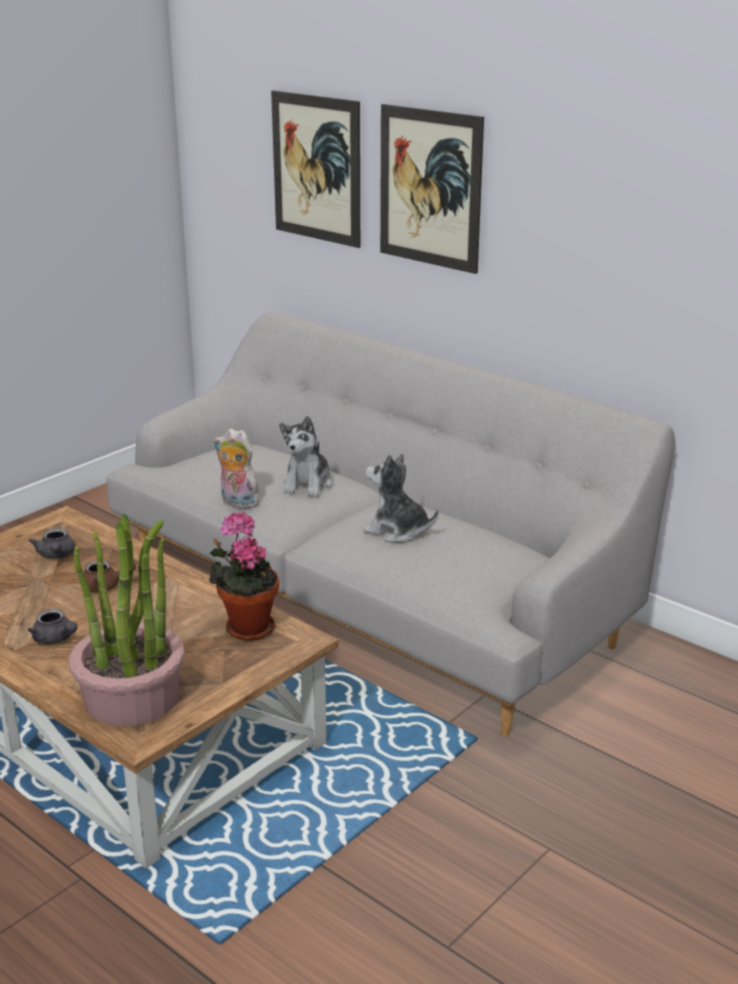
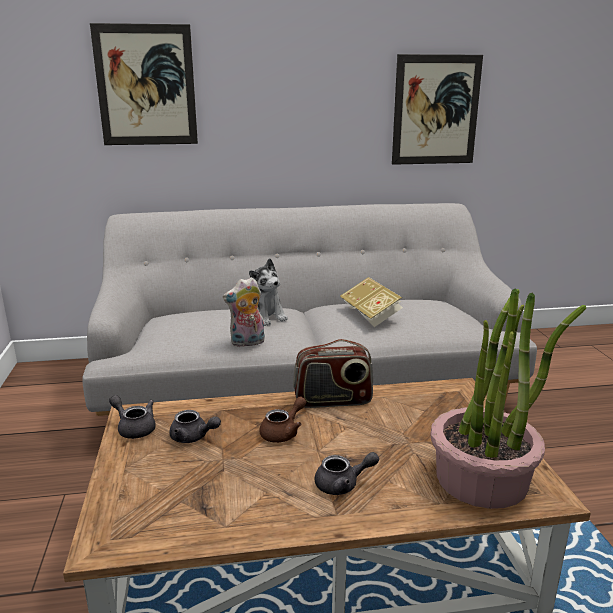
camera: 50 degrees left, 5 degrees down
potted plant [209,512,279,641] -> none
plush toy [364,453,438,543] -> book [340,277,403,327]
picture [380,104,484,274] -> picture moved to [392,54,483,165]
none -> grey teapot [109,395,156,439]
none -> radio [293,339,373,408]

